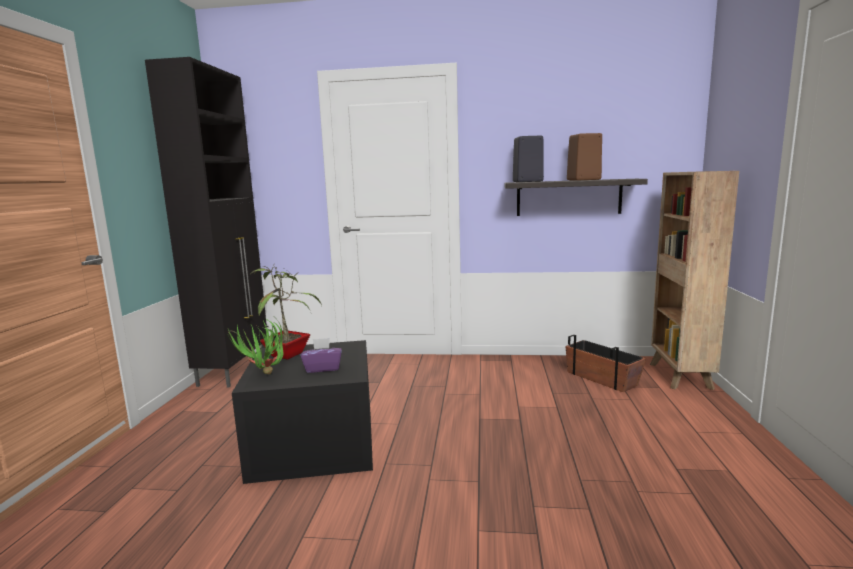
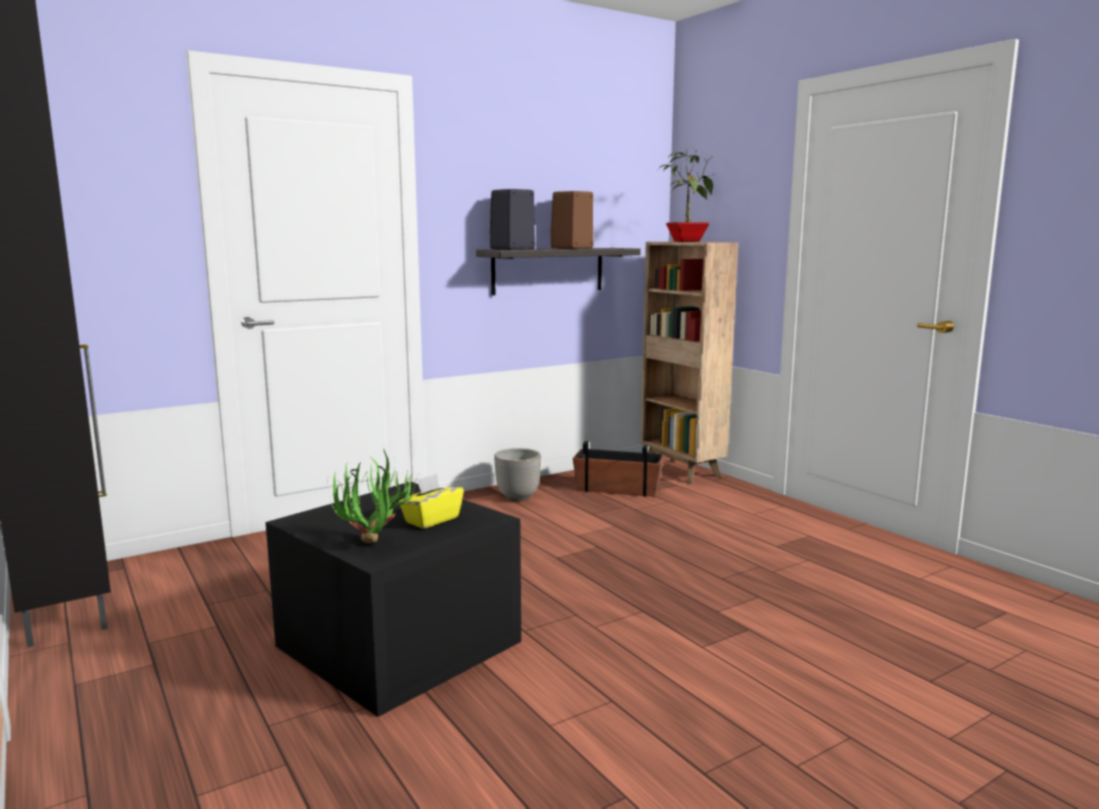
camera: 40 degrees left, 0 degrees up
potted plant [251,264,322,360] -> potted plant moved to [658,149,716,242]
purple tissue box [301,338,342,373] -> yellow tissue box [399,474,464,529]
none -> planter [494,448,541,501]

